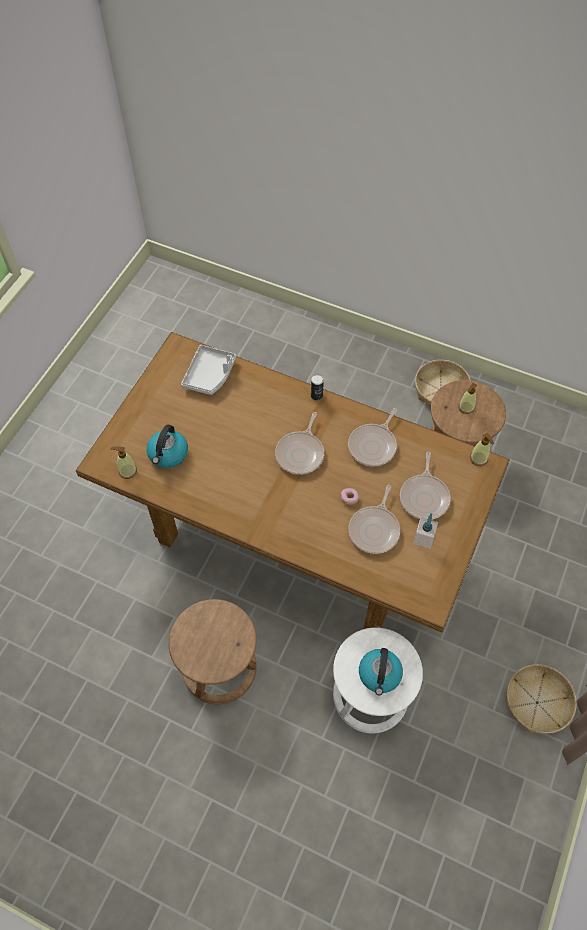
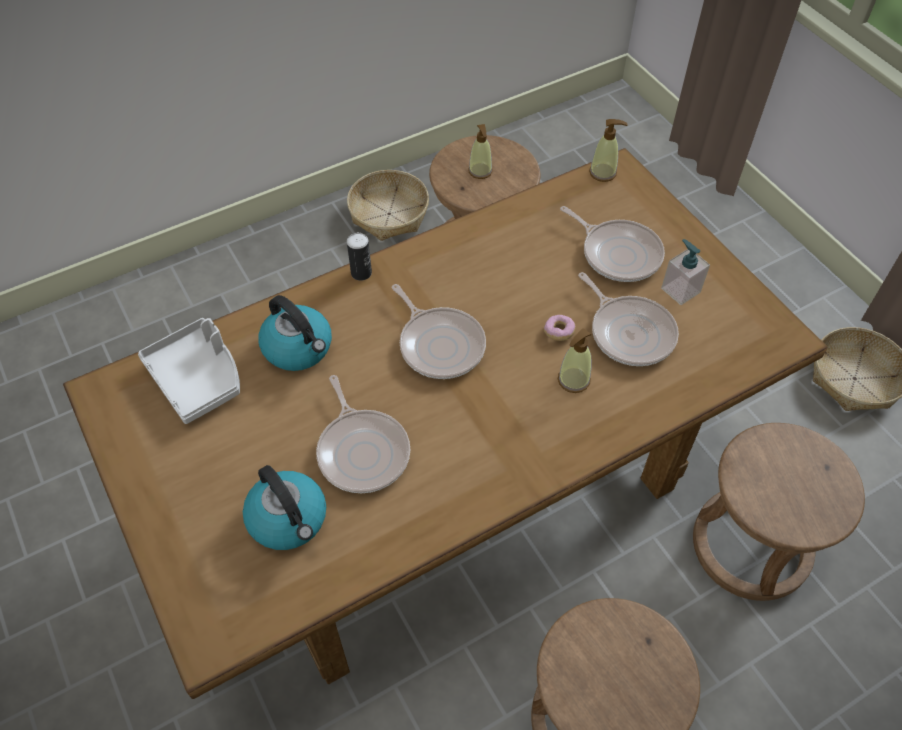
camera: 55 degrees left, 5 degrees down
soap dispenser [111,446,137,479] -> soap dispenser moved to [558,328,592,393]
white stool [333,627,423,734] -> brown stool [693,423,865,601]
frying pan [348,408,397,466] -> frying pan moved to [316,375,410,493]
kettle [359,648,403,695] -> kettle moved to [258,295,332,371]

